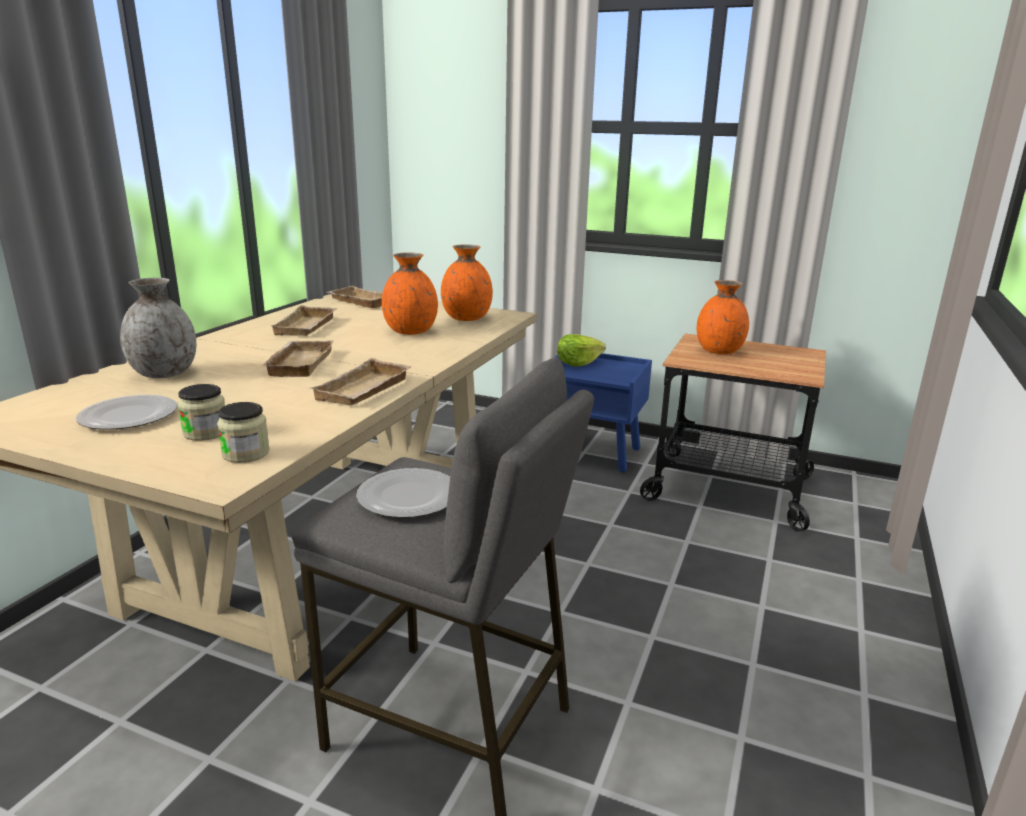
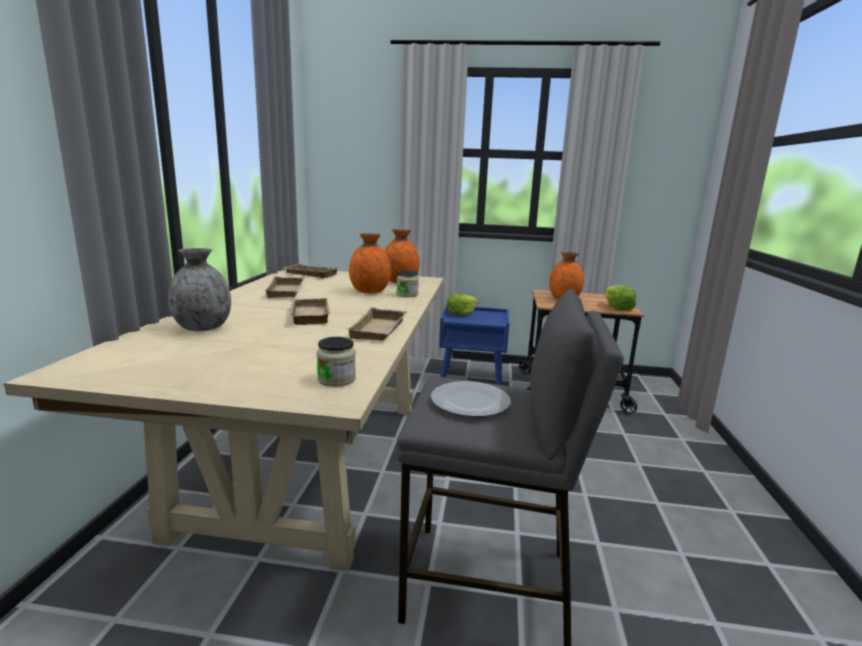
camera: 15 degrees left, 5 degrees down
plate [76,395,177,430] -> none
jar [178,384,225,441] -> jar moved to [397,270,419,297]
none -> lettuce [605,285,636,310]

